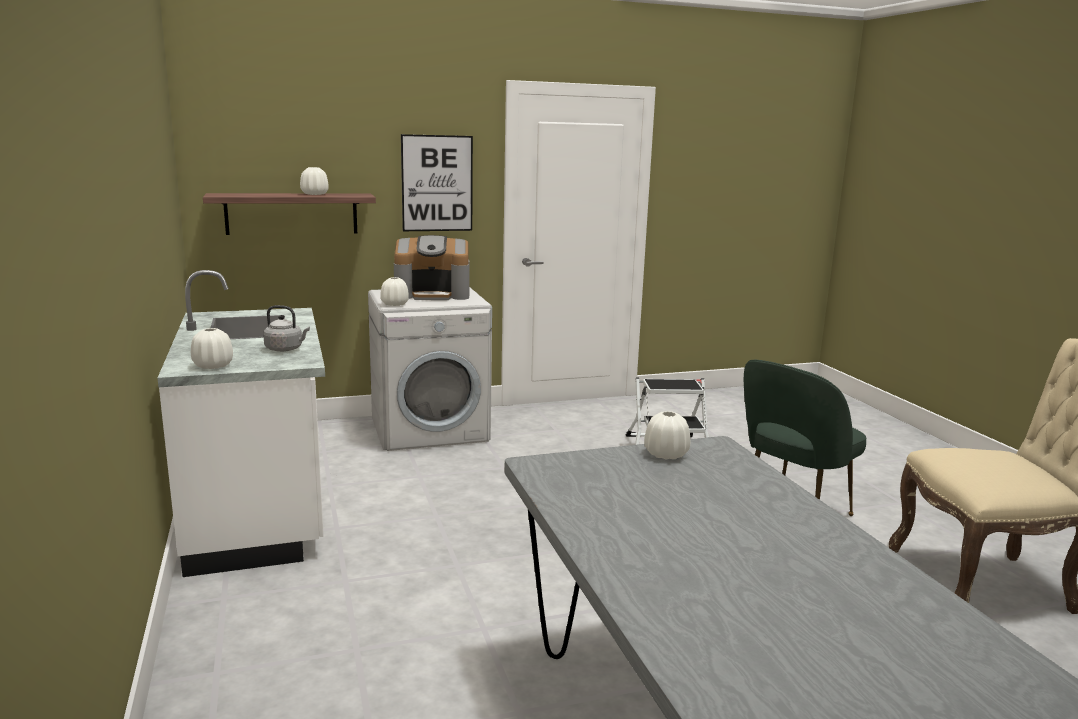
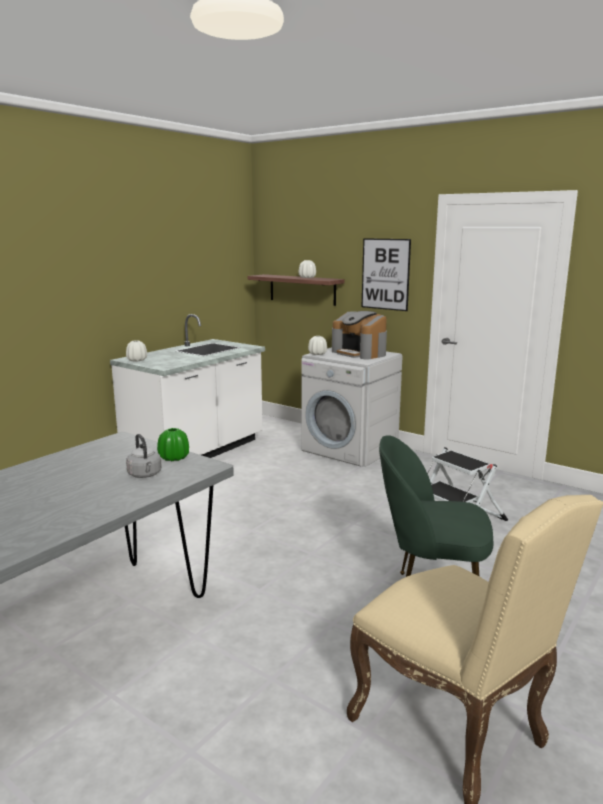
camera: 55 degrees right, 0 degrees up
grey kettle [263,305,310,352] -> grey kettle moved to [126,434,162,478]
white vase [644,411,690,460] -> green vase [157,428,189,461]

